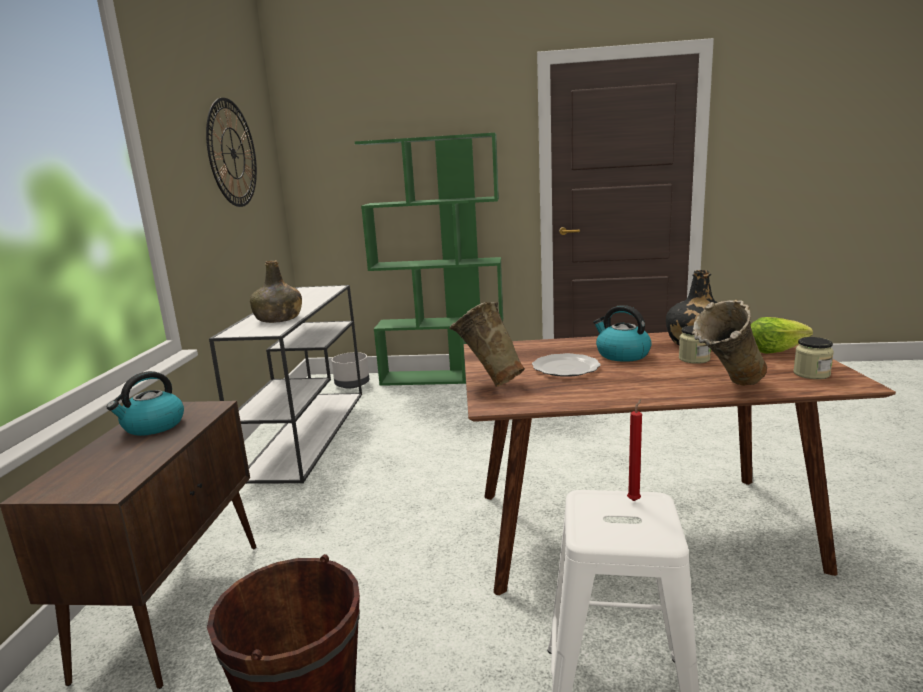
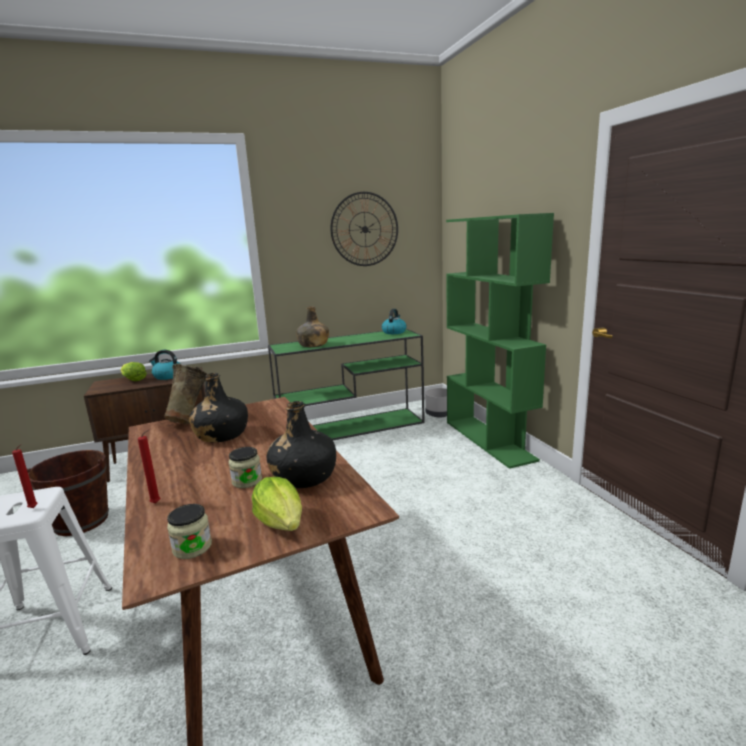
camera: 65 degrees right, 0 degrees up
white console table [209,285,362,484] -> green console table [268,329,425,440]
plate [532,353,601,377] -> black bottle [189,373,248,442]
kettle [593,305,652,362] -> kettle moved to [382,309,407,334]
beige vase [691,300,767,386] -> red candle [138,429,160,503]
none -> lettuce [120,362,147,381]

